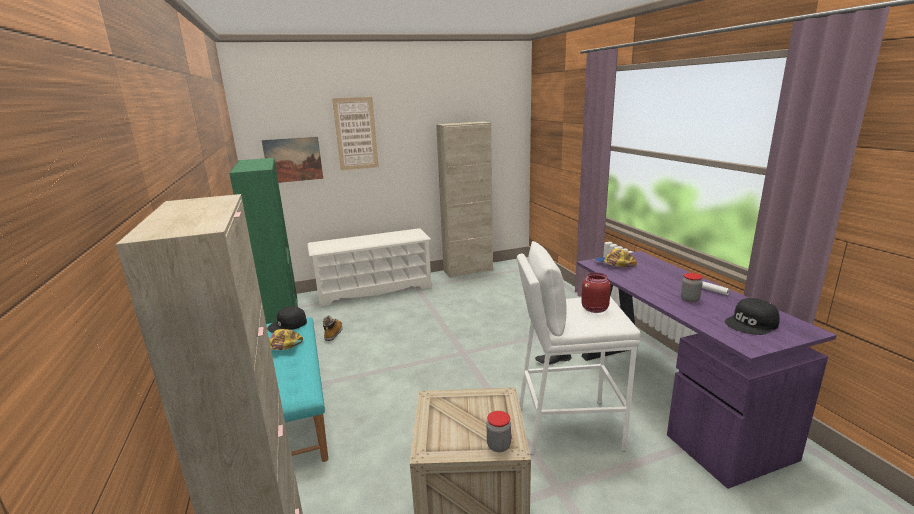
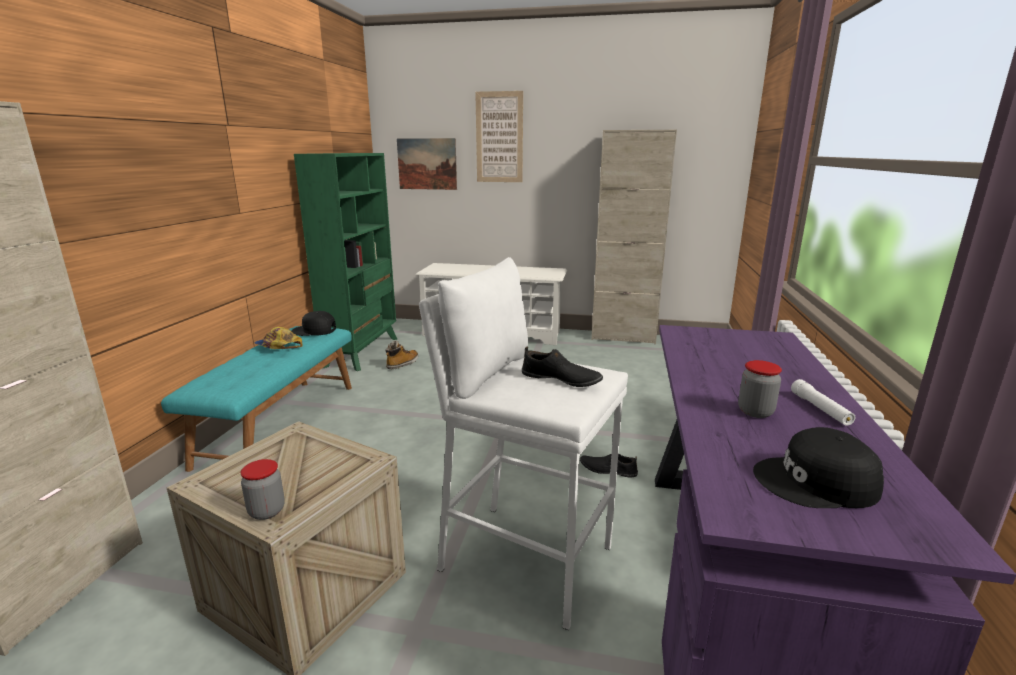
camera: 30 degrees right, 0 degrees up
red jar [581,272,611,313] -> black shoe [522,346,603,387]
cap [595,248,637,267] -> none

